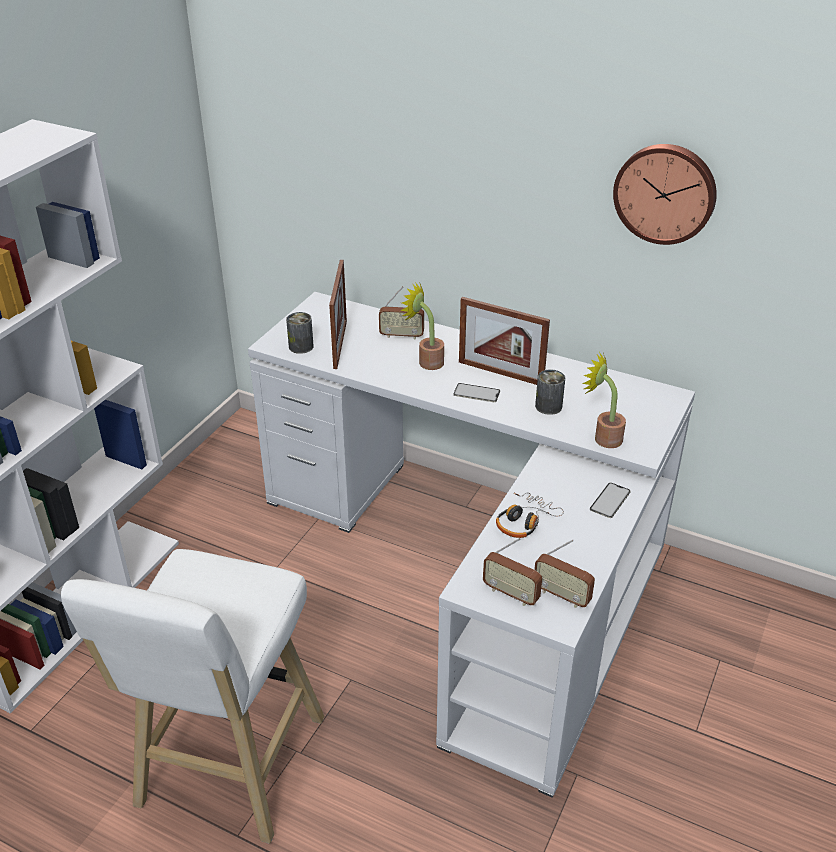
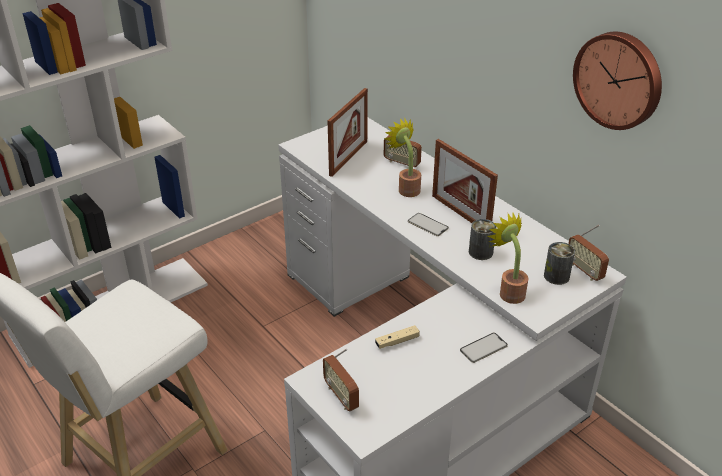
camera: 25 degrees right, 0 degrees up
can [286,312,314,354] -> can moved to [544,242,575,285]
headphones [496,492,564,538] -> beige game controller [375,325,420,349]
radio [534,540,595,608] -> radio moved to [568,225,609,281]

